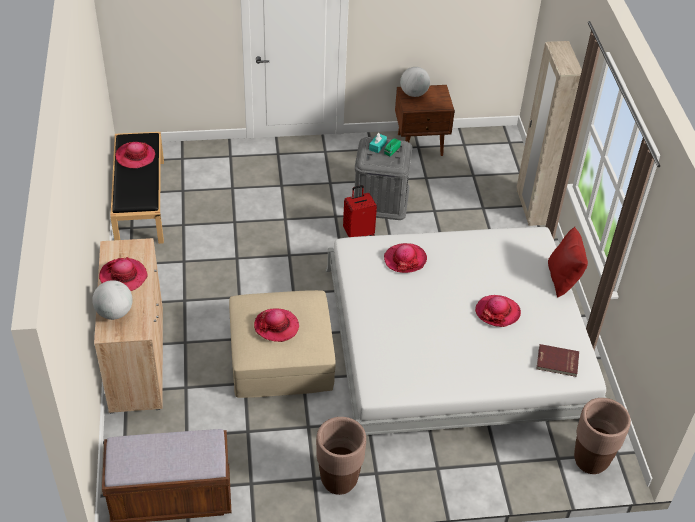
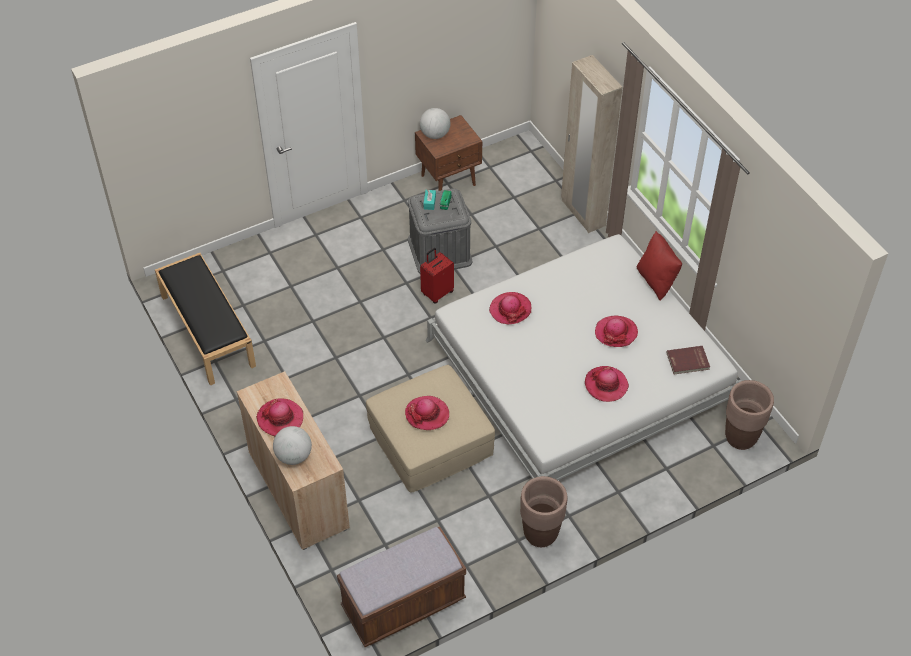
camera: 20 degrees left, 5 degrees up
hat [115,142,155,168] -> hat moved to [585,366,629,402]

